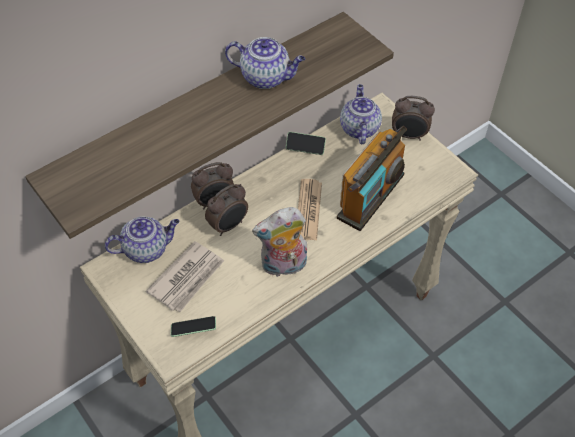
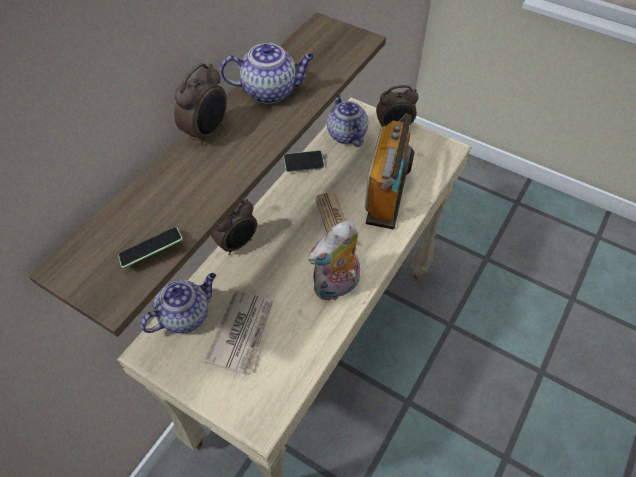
camera: 20 degrees left, 0 degrees up
phone [171,316,216,337] -> phone moved to [118,227,183,268]
alarm clock [205,184,248,236] -> alarm clock moved to [174,63,227,146]

